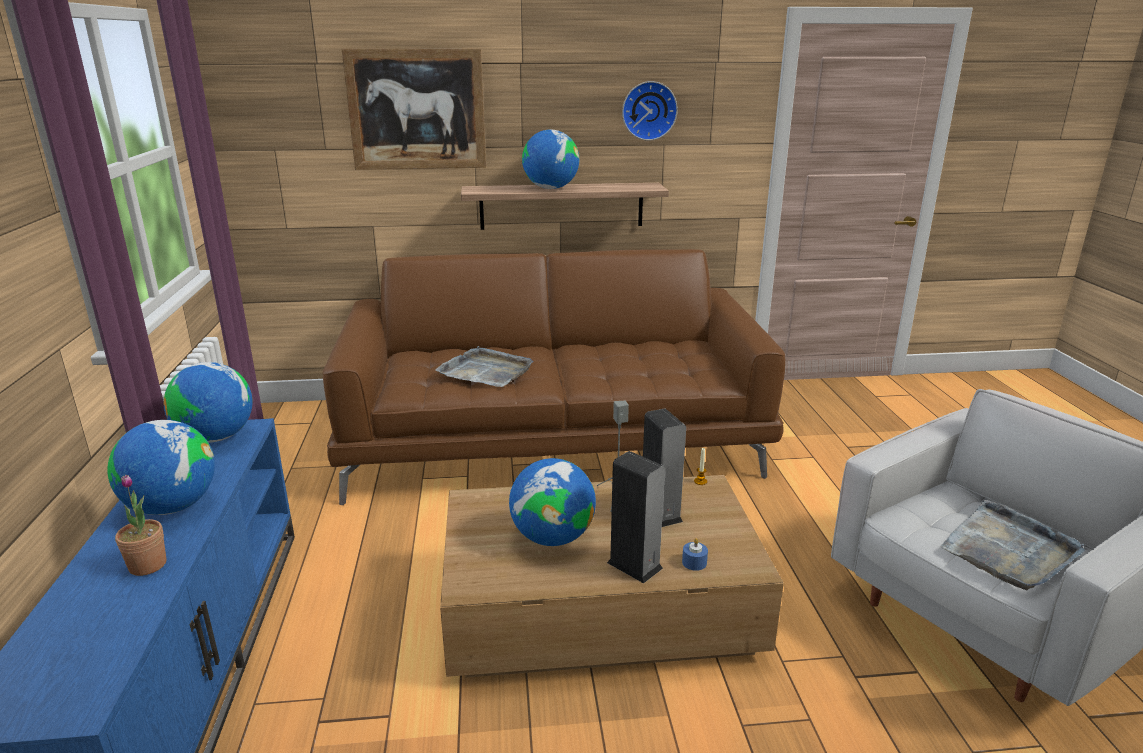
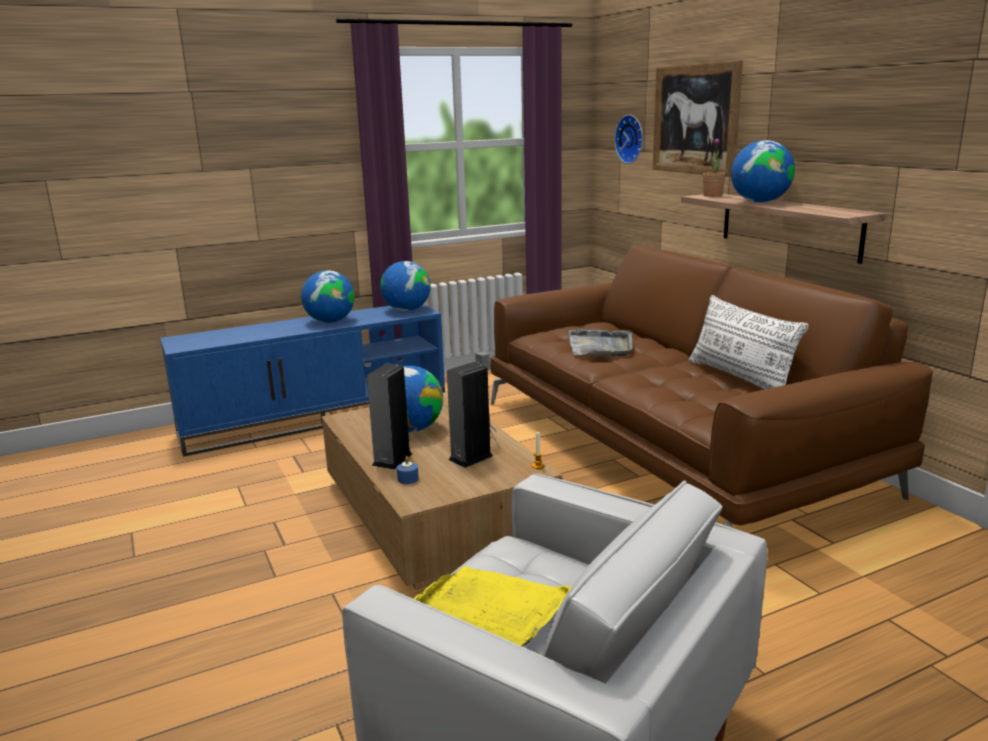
camera: 70 degrees right, 5 degrees down
potted plant [115,475,167,576] -> potted plant moved to [703,138,725,197]
wall clock [622,81,678,141] -> wall clock moved to [614,115,643,164]
grey tray [940,500,1085,590] -> yellow tray [413,566,572,647]
none -> white pillow [689,295,809,389]

